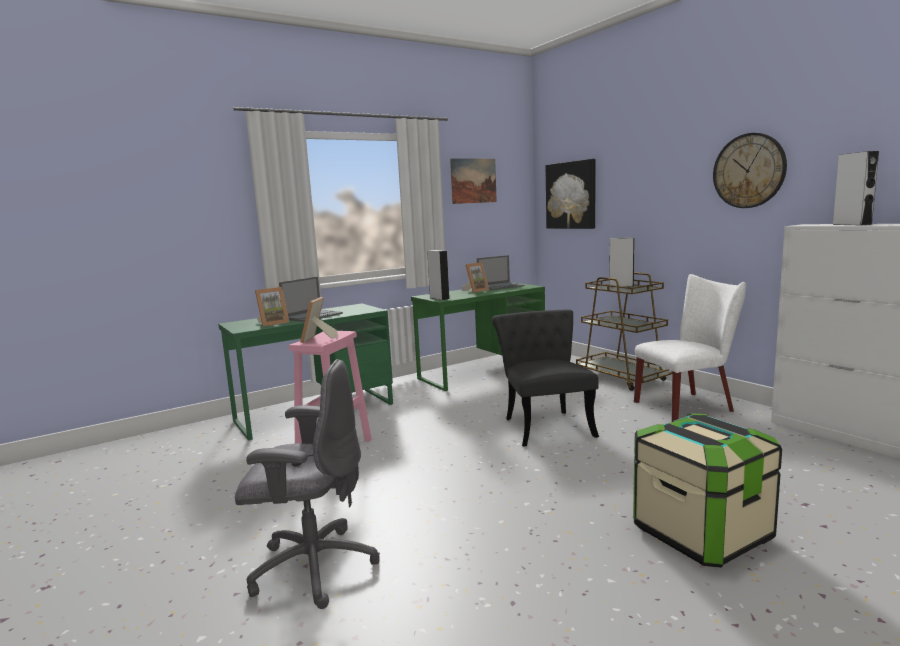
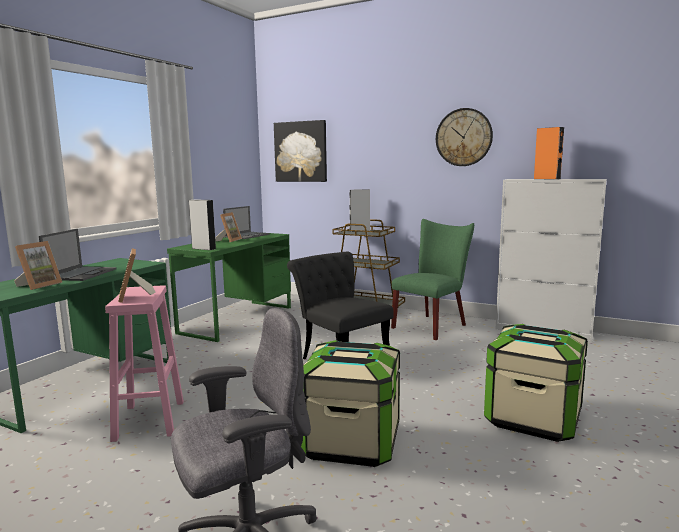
camera: 30 degrees left, 0 degrees up
picture [450,158,497,204] -> none
white chair [634,274,746,422] -> green chair [391,219,474,340]
grey speaker [833,151,879,225] -> orange speaker [534,127,564,180]
none -> storage box [301,340,400,467]

